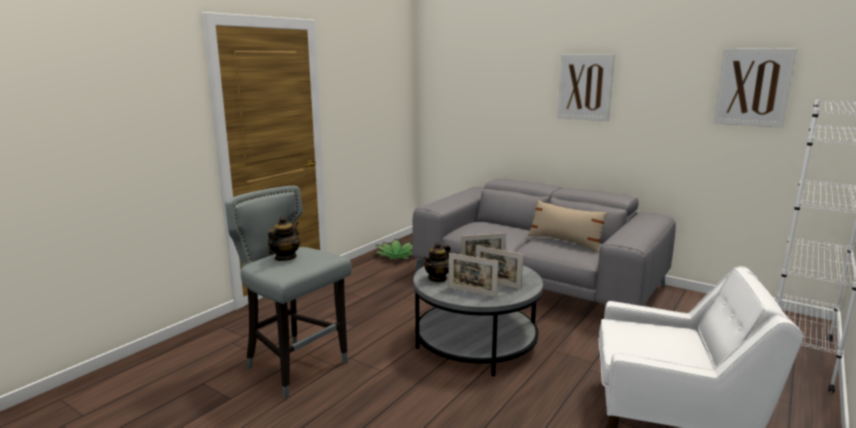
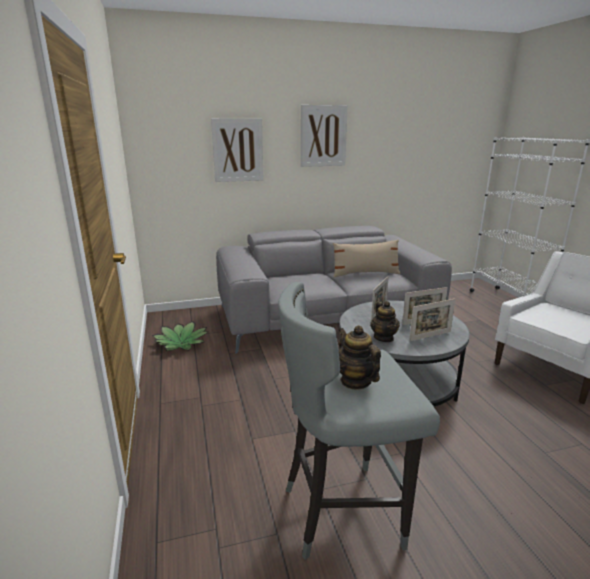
camera: 50 degrees left, 5 degrees up
picture [713,48,797,128] -> picture moved to [211,118,263,182]

